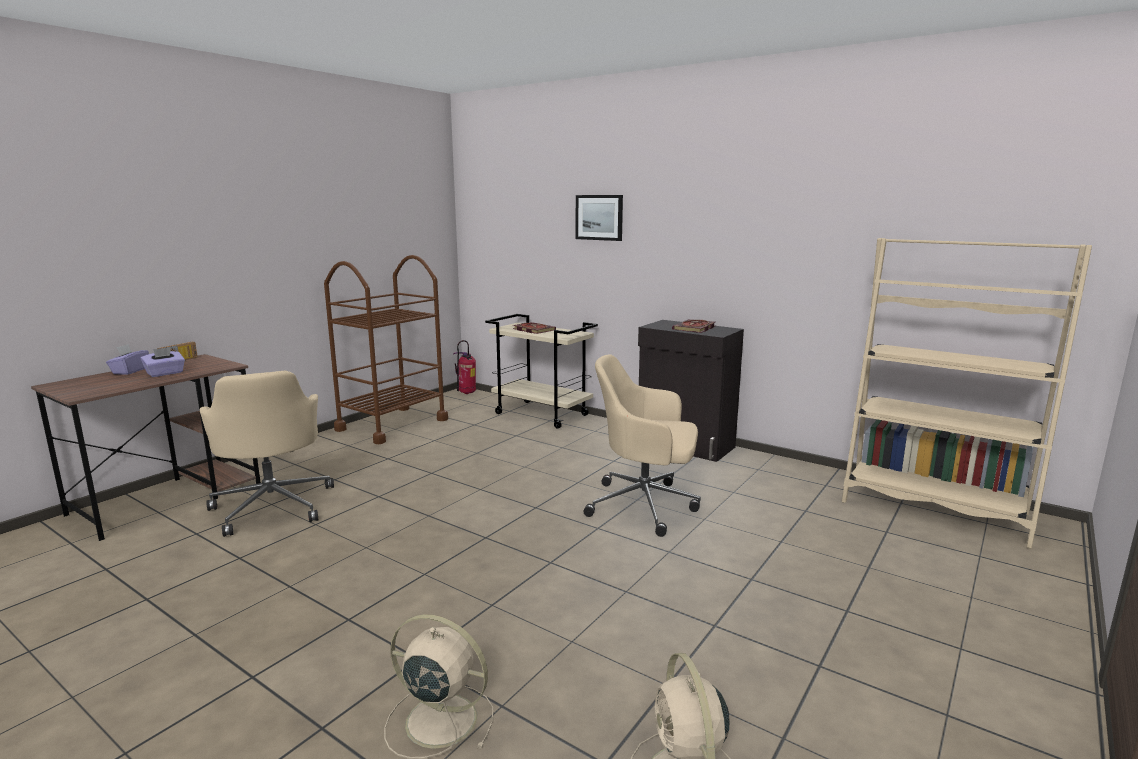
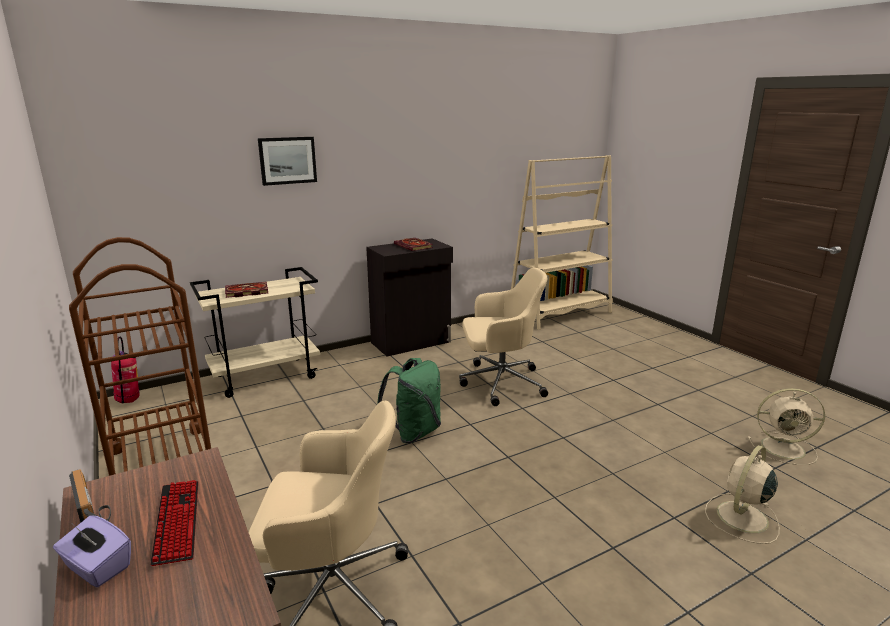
camera: 65 degrees left, 5 degrees up
purple tissue box [141,347,185,377] -> keyboard [150,480,198,566]
beige office chair [583,354,701,537] -> beige office chair turned 135 degrees counterclockwise [459,268,548,406]
none -> green backpack [377,358,441,443]

